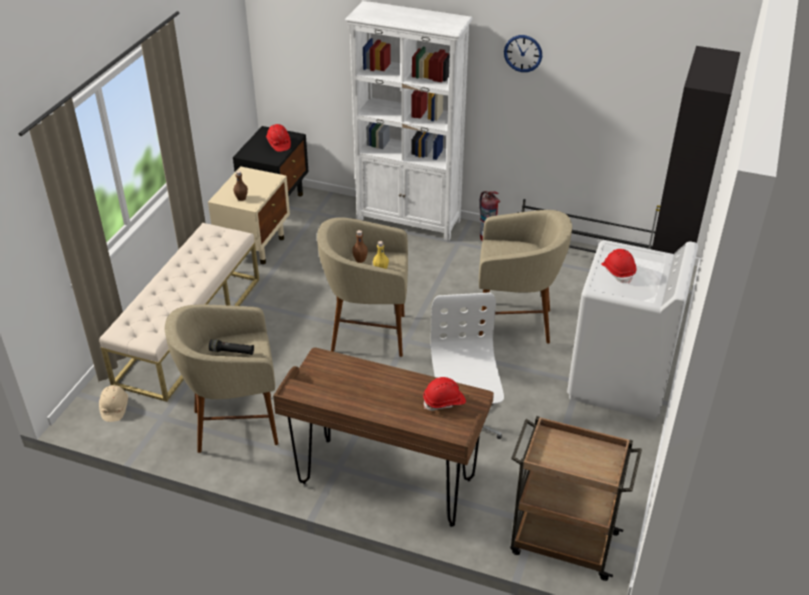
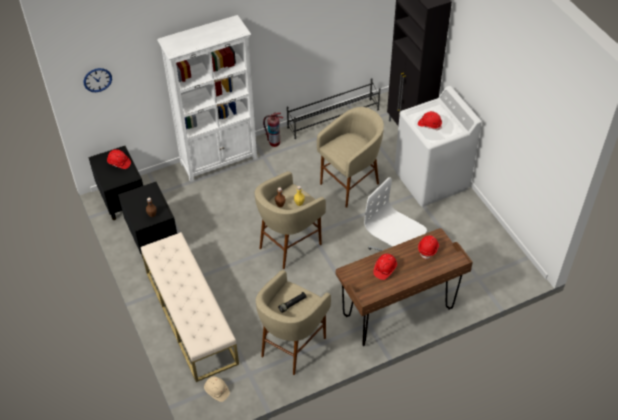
camera: 45 degrees left, 10 degrees up
beige nightstand [208,166,290,264] -> black nightstand [118,182,177,258]
wall clock [504,35,542,72] -> wall clock moved to [84,68,112,92]
brown cart [510,416,642,581] -> none
none -> red hard hat [373,254,397,280]

